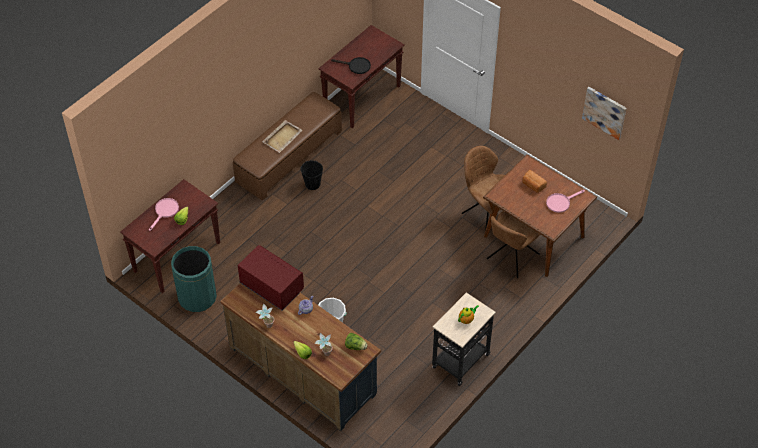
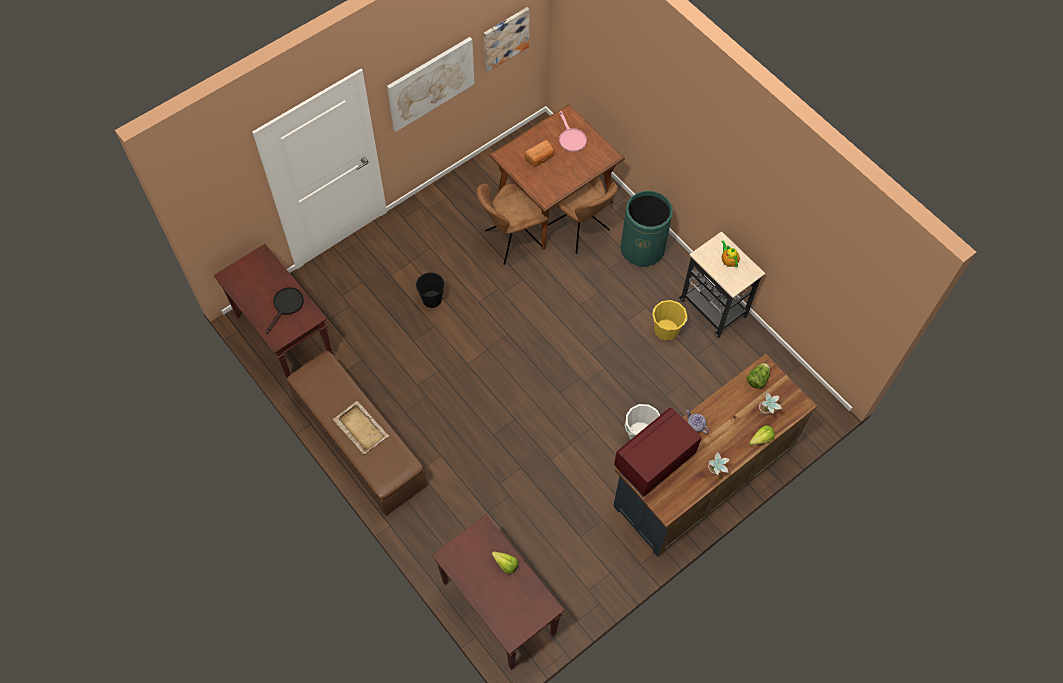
camera: 80 degrees left, 10 degrees up
pink frying pan [149,198,179,231] -> none
green trash can [171,246,217,312] -> green trash can moved to [621,191,673,267]
black bucket [301,160,323,190] -> black bucket moved to [416,272,444,308]
none -> picture [387,37,475,132]
none -> yellow bucket [652,300,688,341]

